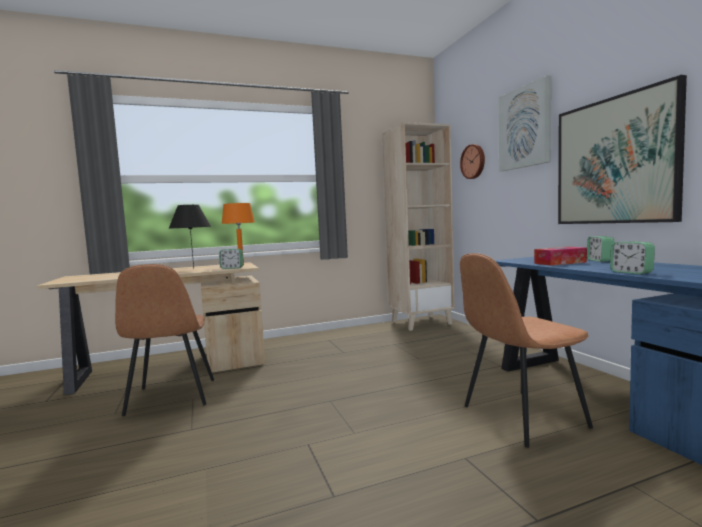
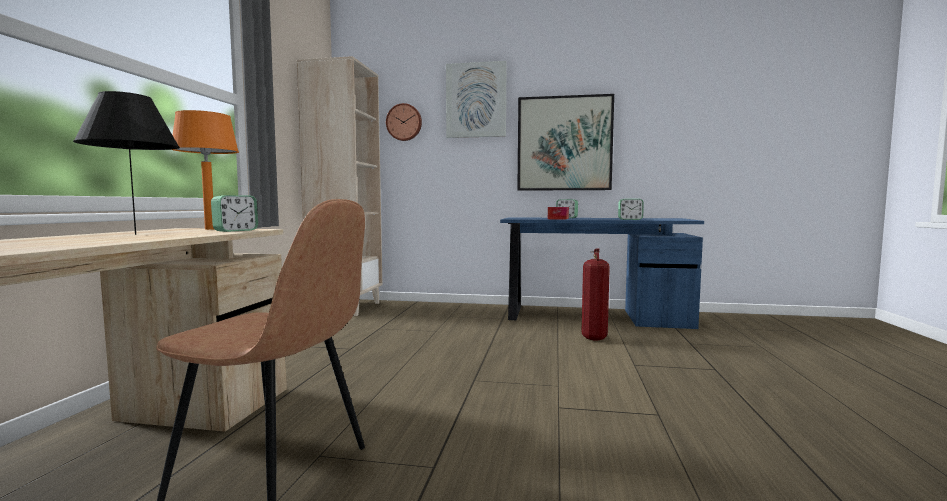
camera: 60 degrees left, 0 degrees up
brown chair [460,253,593,448] -> fire extinguisher [582,248,610,341]

